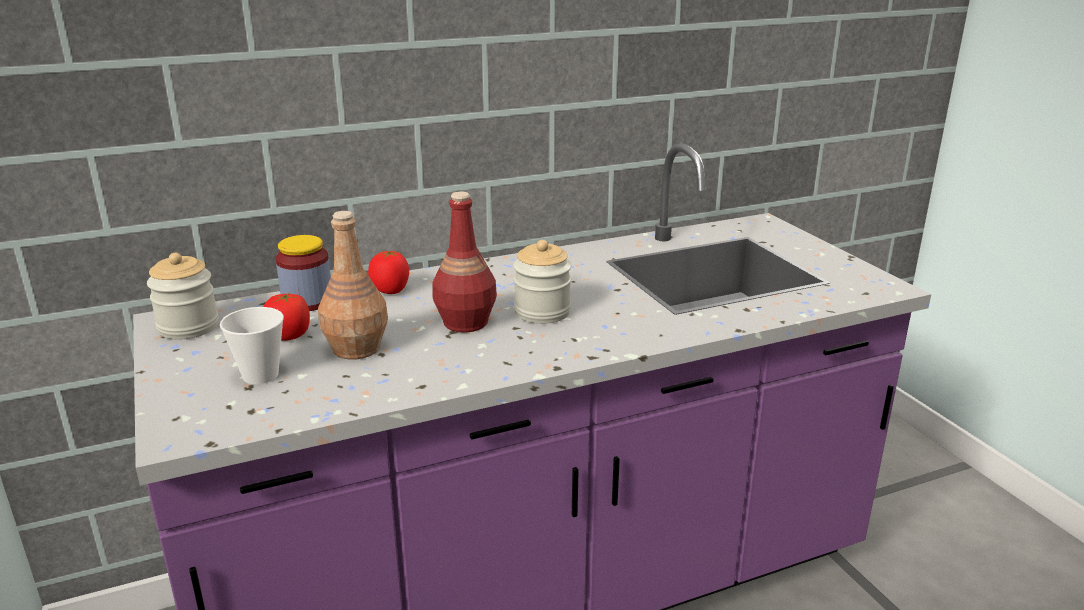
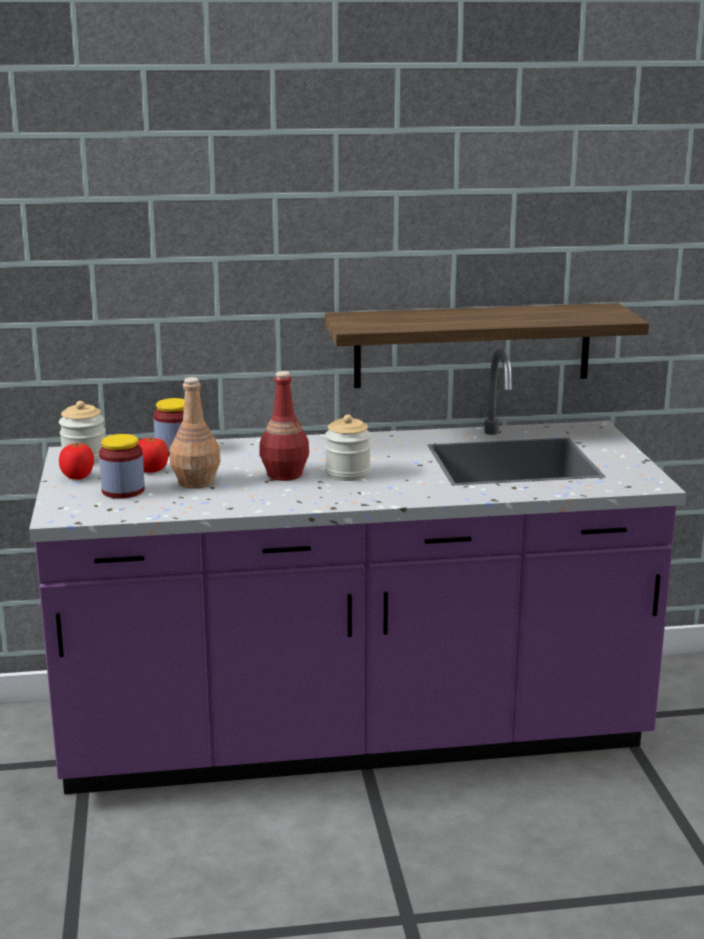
camera: 15 degrees right, 5 degrees down
cup [220,307,284,384] -> jar [99,434,145,498]
tomato [368,251,409,294] -> tomato moved to [59,443,94,480]
none -> shelf [325,303,649,388]

